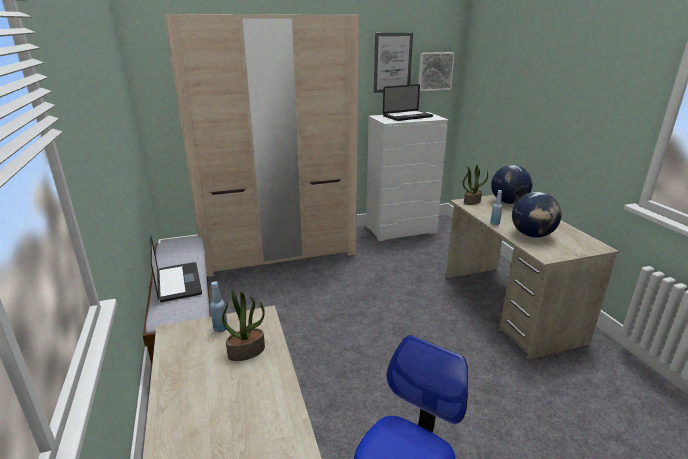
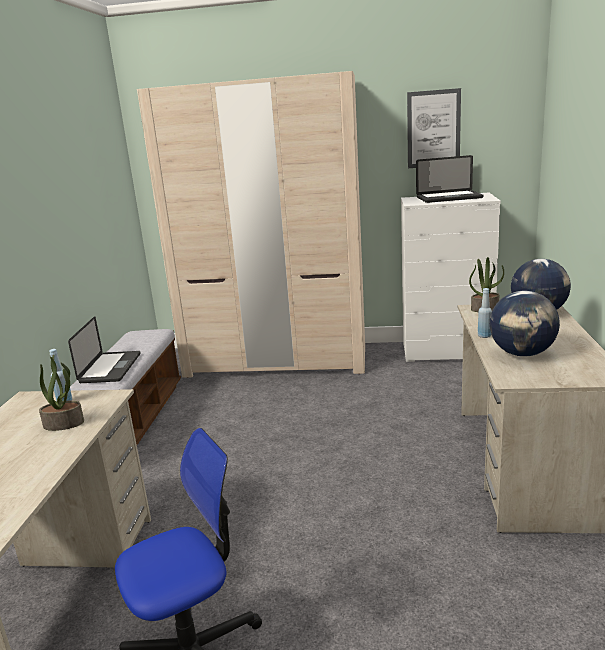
camera: 25 degrees right, 5 degrees down
picture [418,52,455,91] -> none

